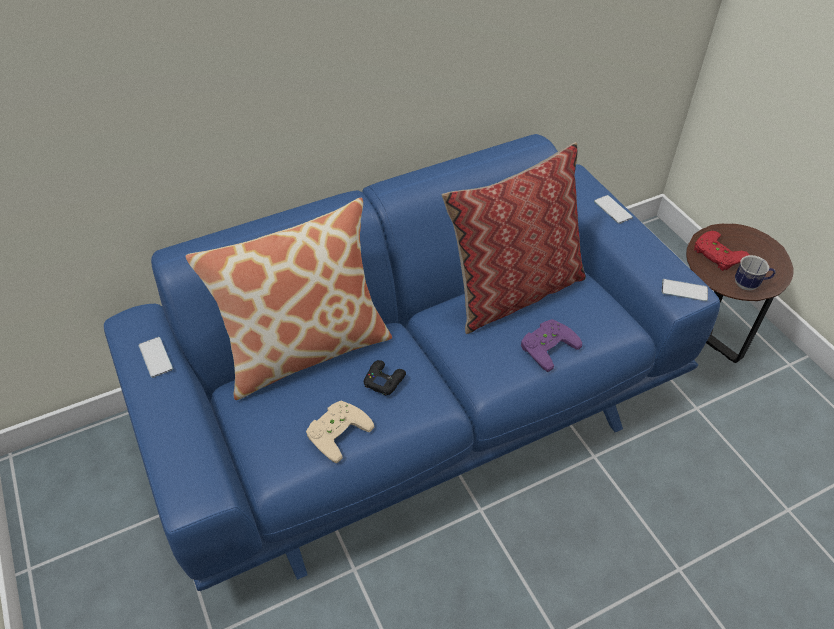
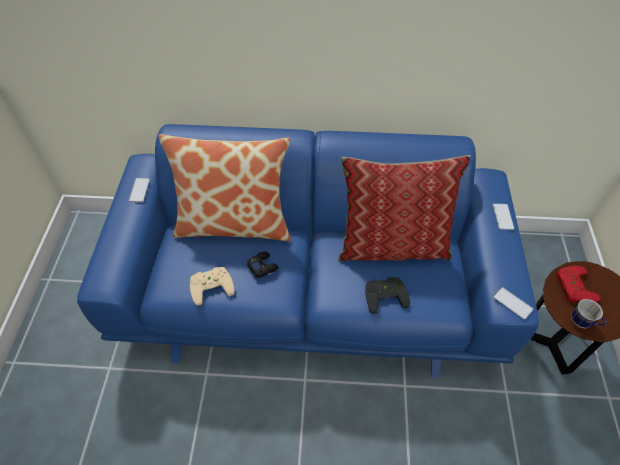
camera: 30 degrees right, 5 degrees up
purple game controller [521,319,582,372] -> black game controller [365,277,410,314]

